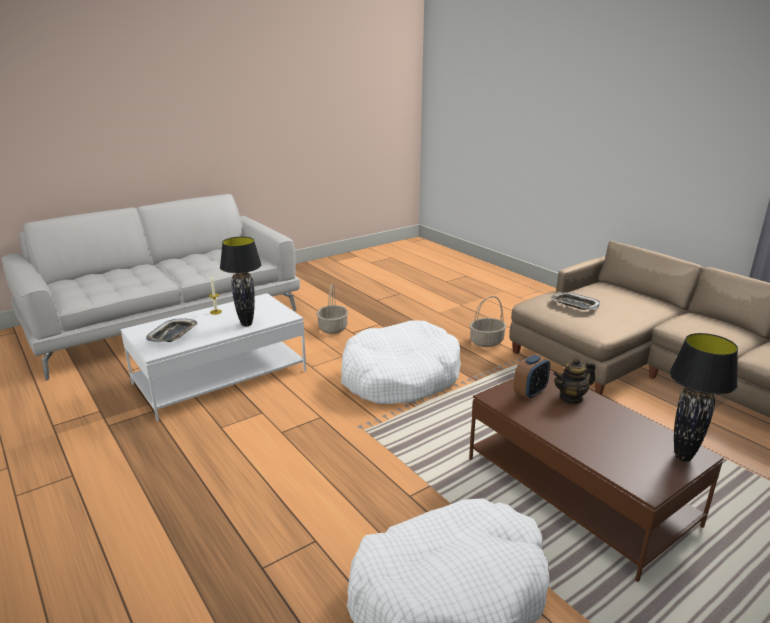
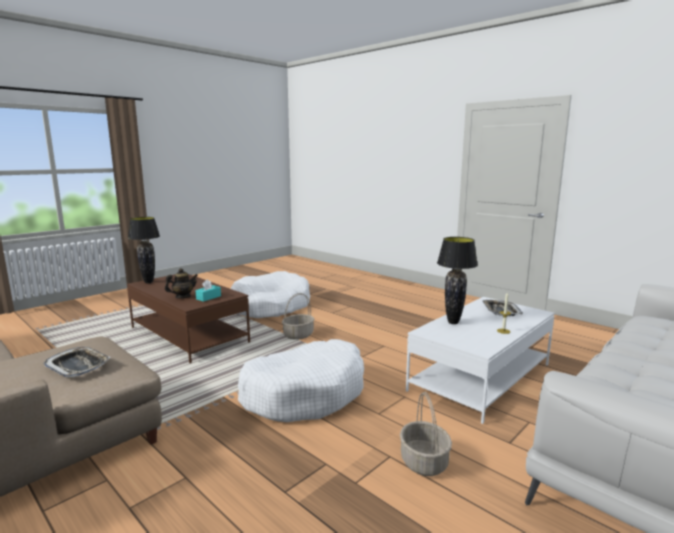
camera: 170 degrees right, 10 degrees down
basket [470,296,506,347] -> basket moved to [282,293,315,340]
alarm clock [513,354,550,399] -> turquoise tissue box [195,279,221,302]

